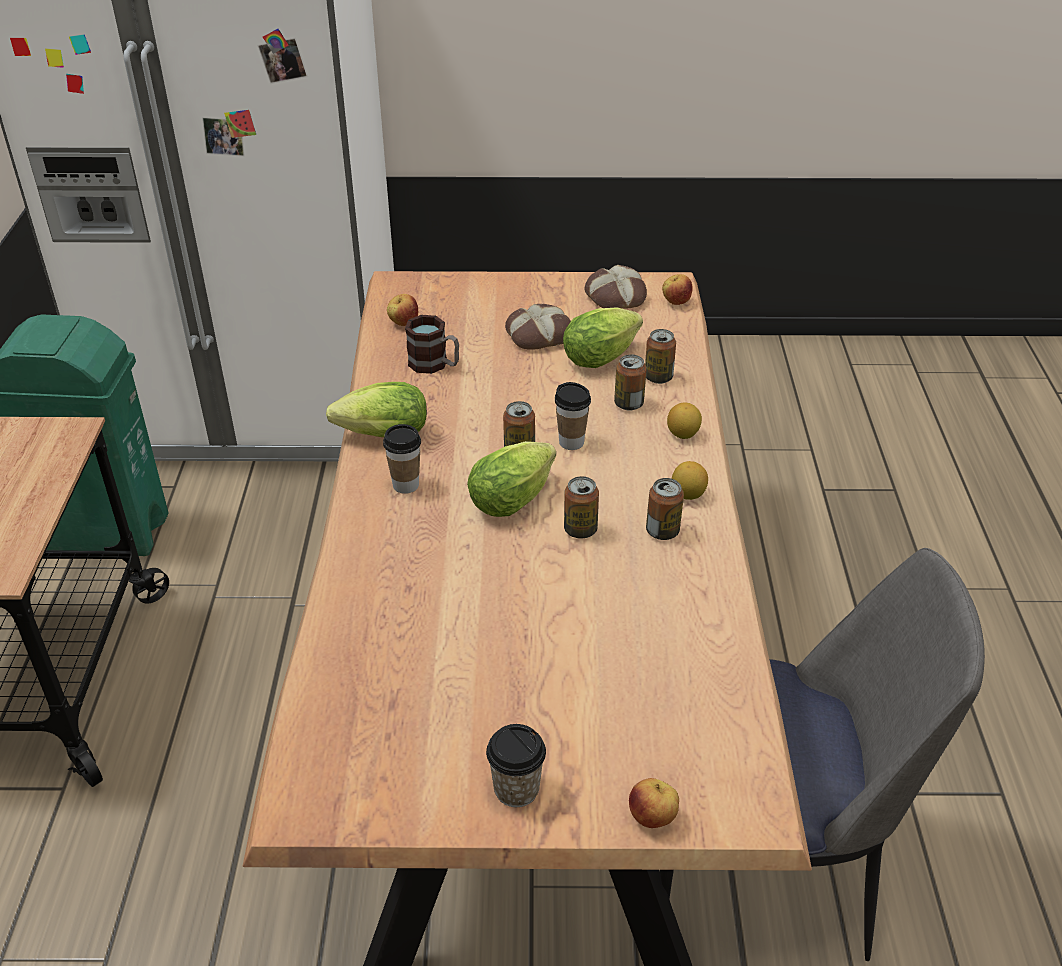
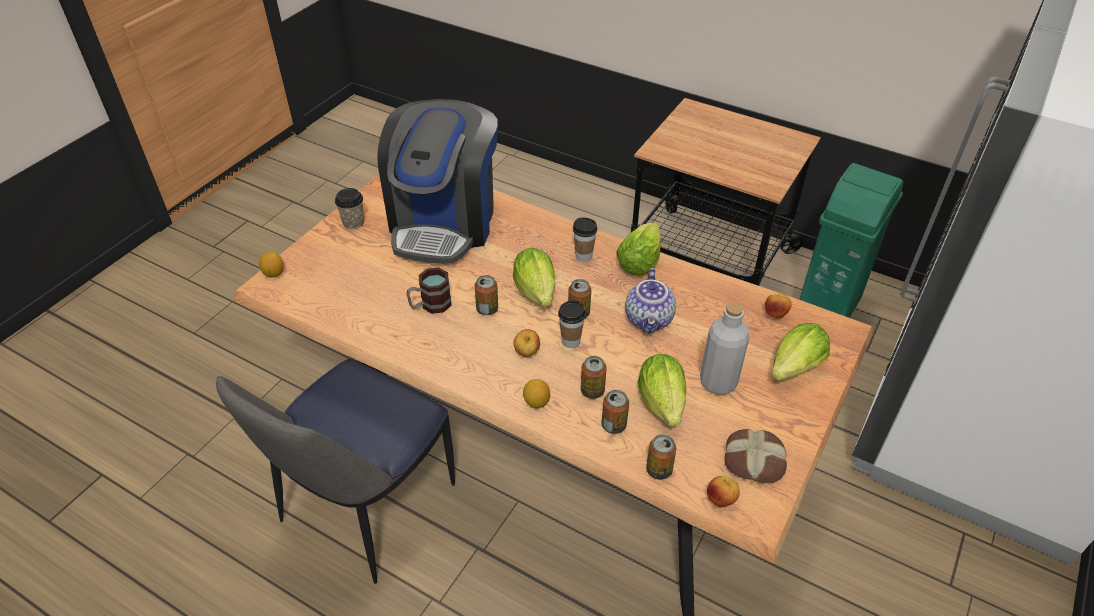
camera: 120 degrees right, 5 degrees up
mug [405,315,459,374] -> mug moved to [406,268,452,314]
bread [505,304,571,350] -> grey bottle [700,302,750,395]
apple [629,778,679,828] -> apple moved to [514,329,540,357]
can [646,478,684,540] -> can moved to [646,434,676,480]
lemon [672,461,708,500] -> lemon moved to [259,252,284,278]
none -> coffee machine [377,99,498,264]
none -> teapot [625,268,676,334]
none -> lettuce [772,323,830,381]

